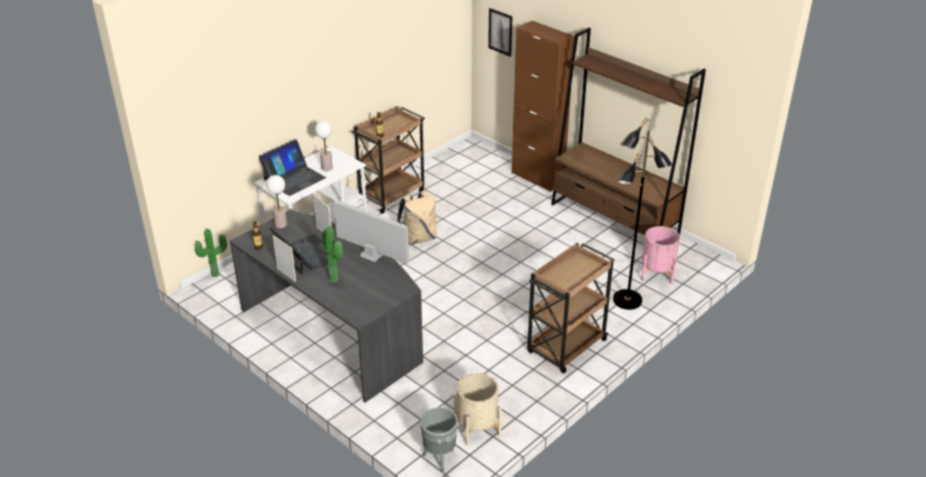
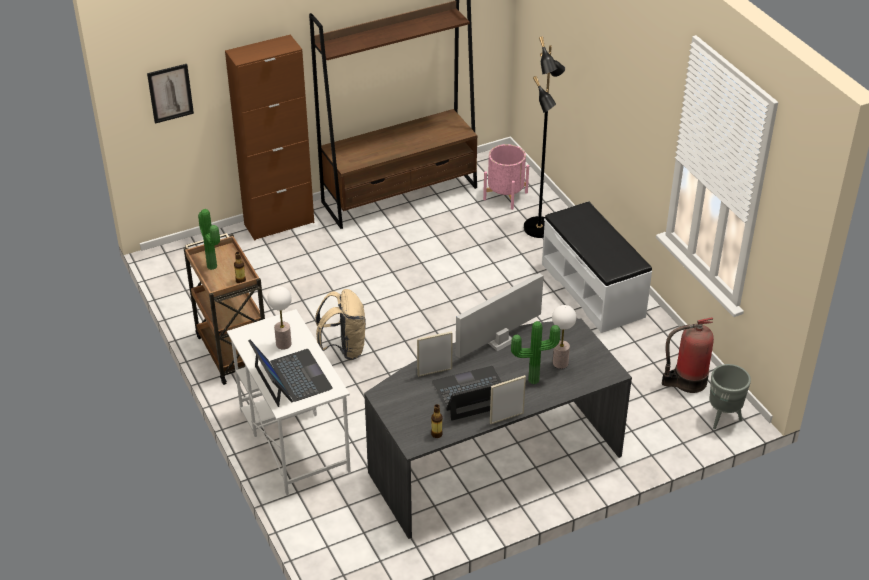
camera: 70 degrees left, 5 degrees up
potted plant [195,229,227,277] -> potted plant moved to [198,209,220,270]
table lamp [266,175,287,228] -> table lamp moved to [552,305,576,369]
beige planter [454,373,502,445] -> fire extinguisher [662,317,714,393]
brown cart [527,243,615,374] -> white bench [542,201,652,333]

